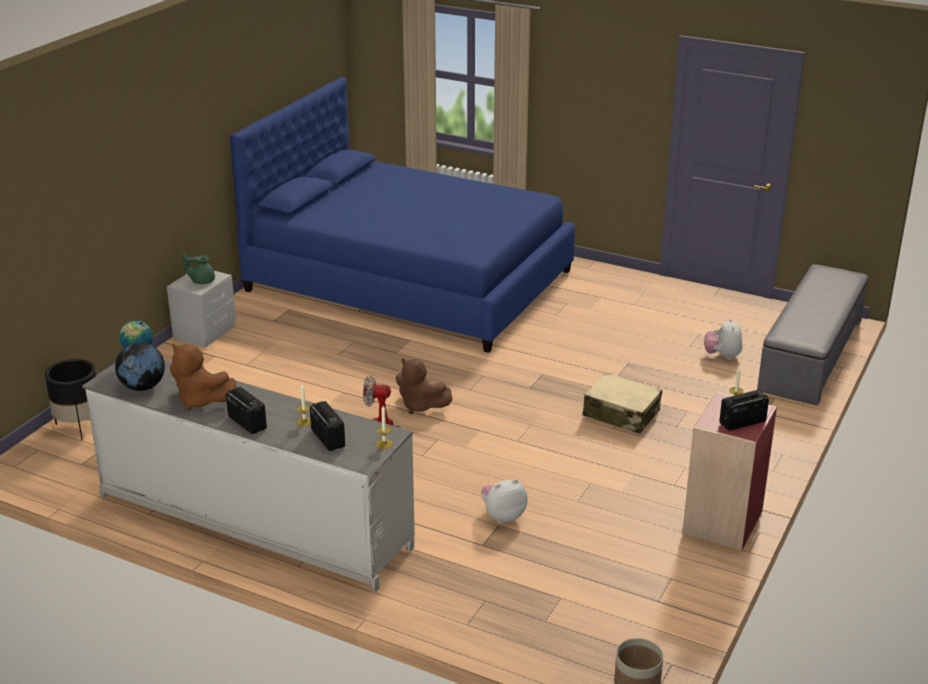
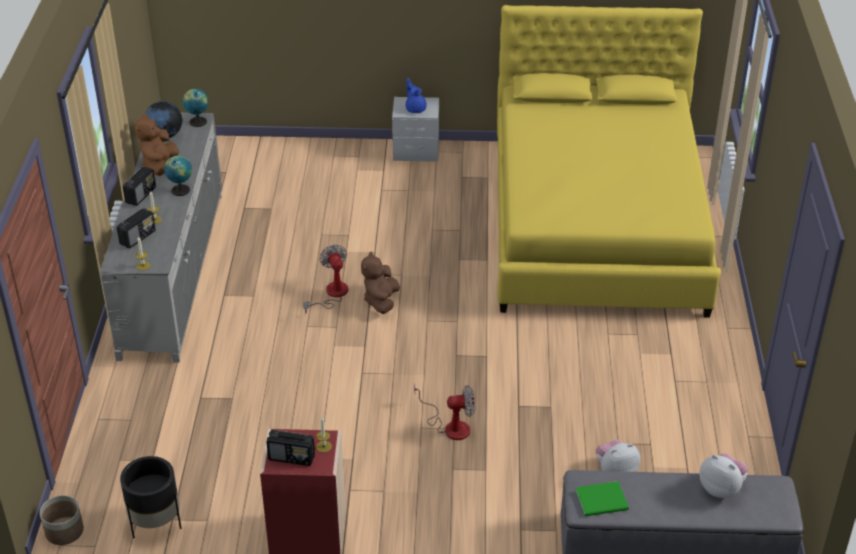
camera: 65 degrees right, 10 degrees up
black planter [45,359,96,440] -> black planter moved to [120,456,181,538]
green teapot [182,254,215,284] -> blue teapot [406,78,427,113]
blue bed [230,77,575,353] -> yellow bed [497,5,721,318]
plush toy [481,479,528,523] -> plush toy moved to [699,453,748,498]
beige suitcase [583,372,662,434] -> fan [414,384,475,440]
radio [719,390,769,431] -> radio turned 150 degrees clockwise [267,429,315,466]
none -> globe [164,156,192,196]
none -> green book [575,481,629,516]

